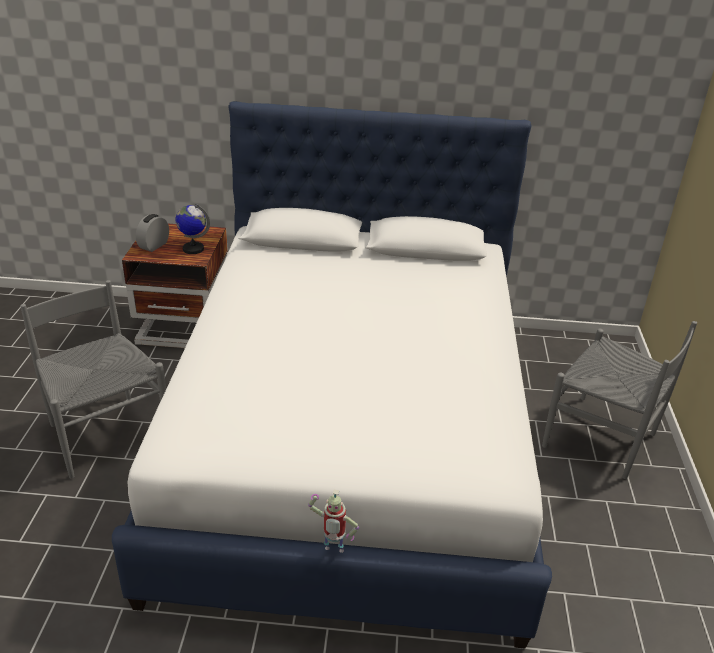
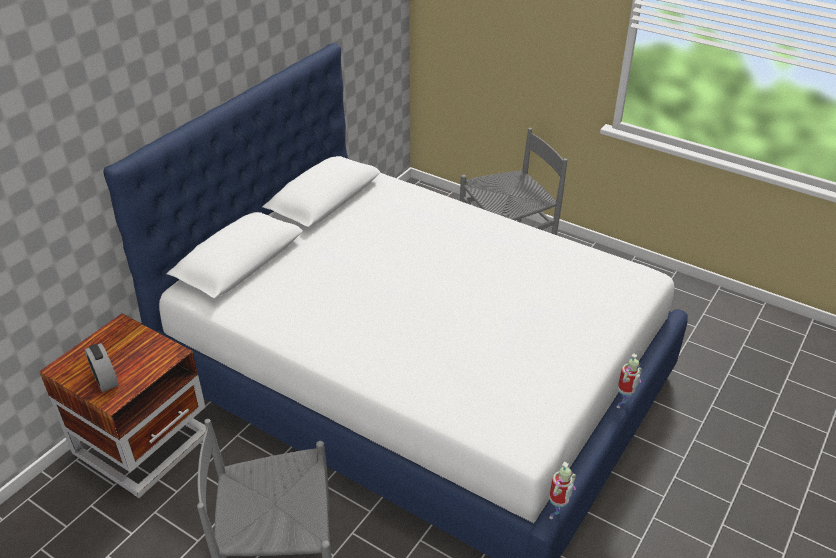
camera: 60 degrees left, 5 degrees up
globe [176,204,210,254] -> none
none -> toy robot [549,462,576,519]

